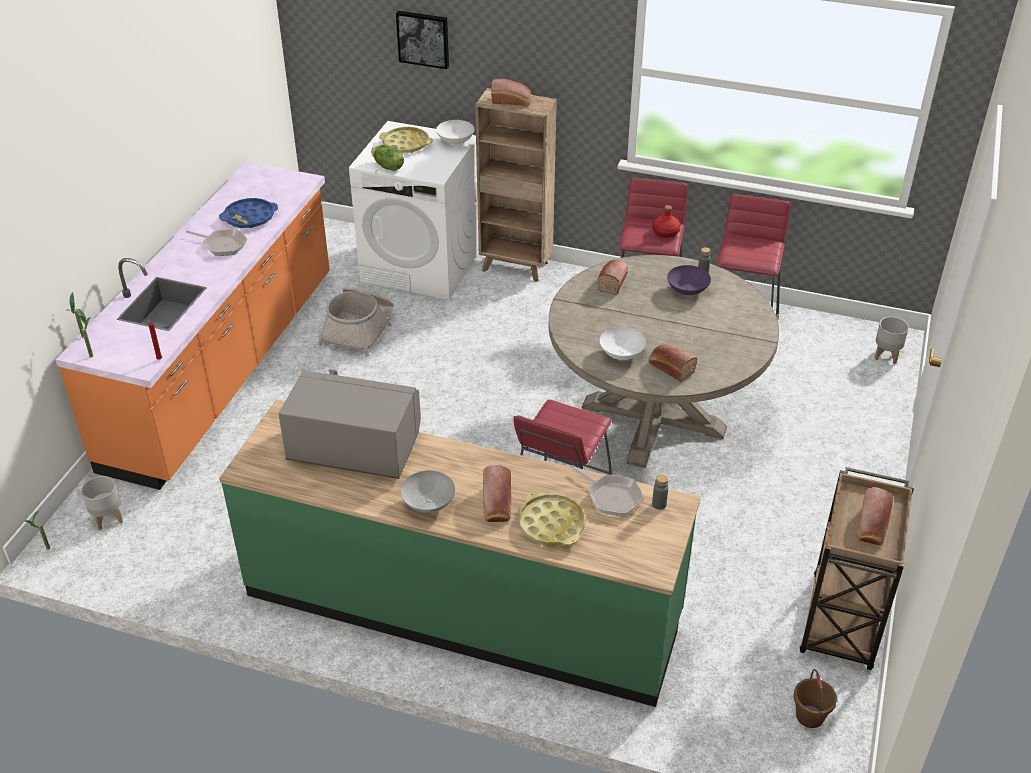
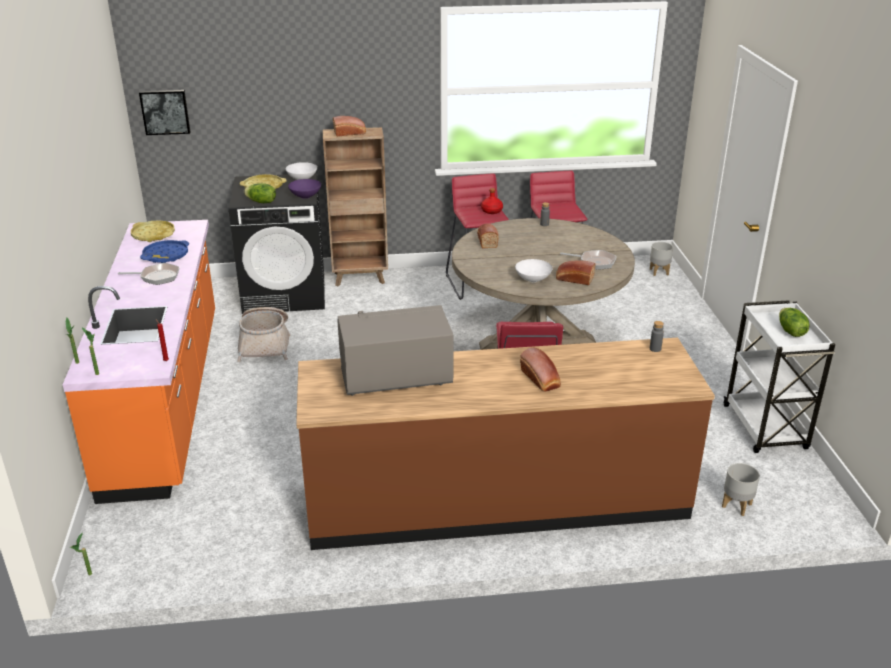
camera: 25 degrees left, 10 degrees down
grey planter [81,476,123,531] -> grey planter moved to [722,463,760,516]
green counter [219,399,701,707] -> brown counter [296,338,715,550]
white washing machine [349,121,479,300] -> black washing machine [229,173,325,314]
picture [396,11,449,69] -> picture moved to [139,90,190,135]
grey bowl [401,471,455,513] -> none
yellow tray [519,492,586,545] -> yellow tray moved to [131,220,175,242]
frying pan [570,465,644,516] -> frying pan moved to [560,250,616,270]
purple bowl [667,265,711,295] -> purple bowl moved to [288,179,321,199]
brown bucket [793,669,837,728] -> none
brown cart [800,467,914,670] -> white cart [724,300,835,453]
bread [857,487,893,545] -> lettuce [779,308,809,337]

